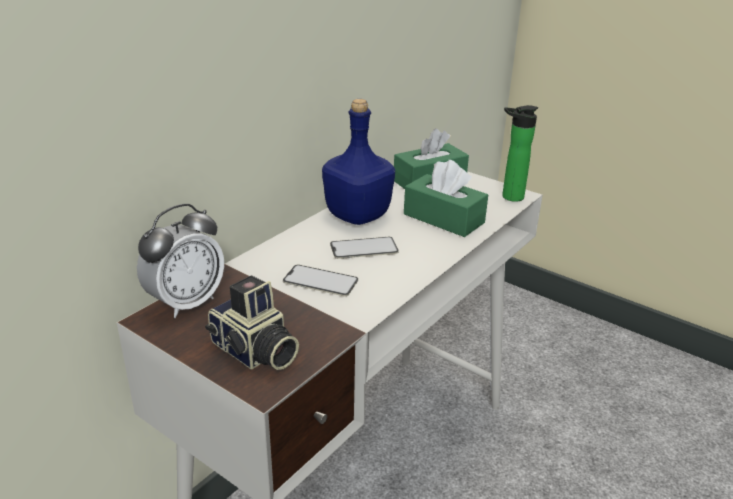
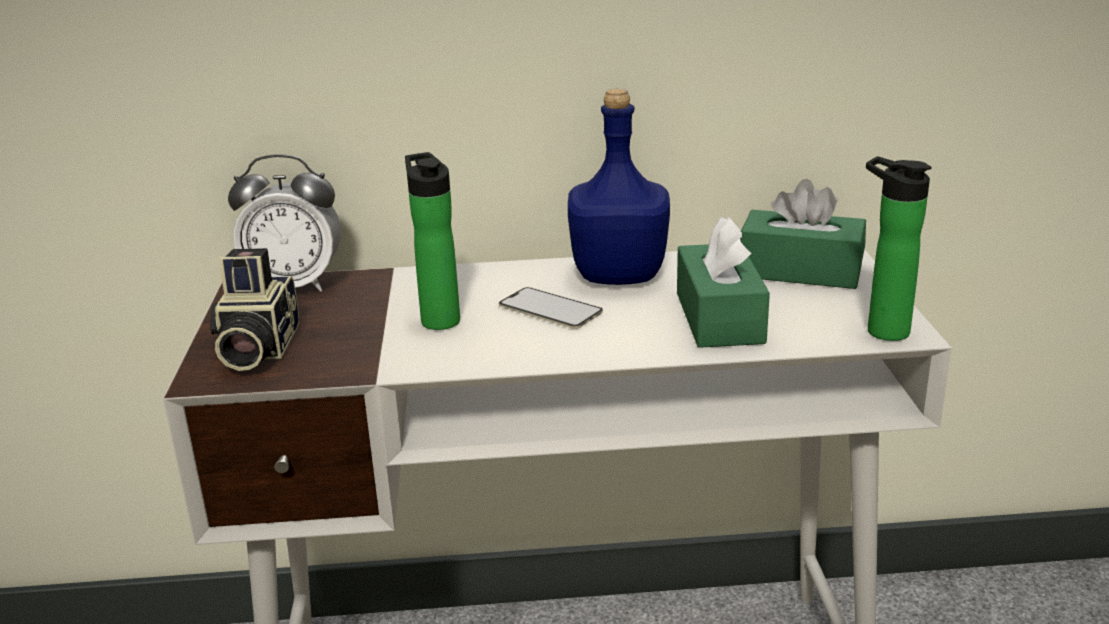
camera: 50 degrees right, 5 degrees down
phone [283,265,358,296] -> bottle [405,152,460,330]

